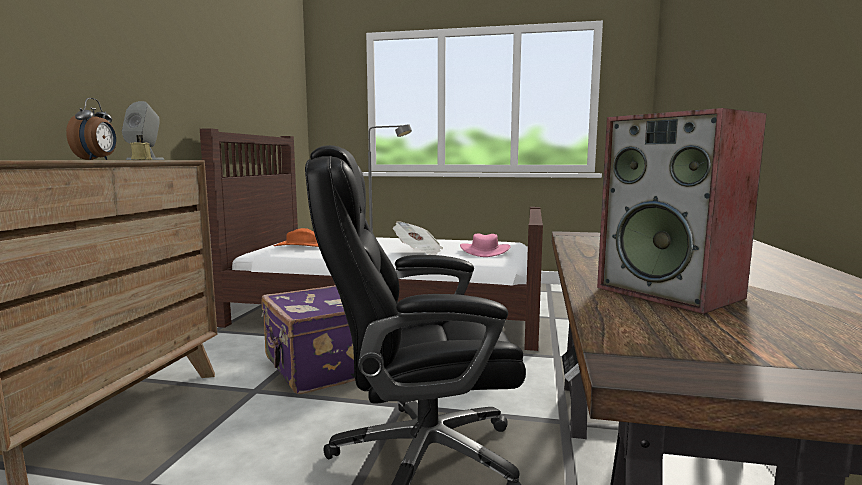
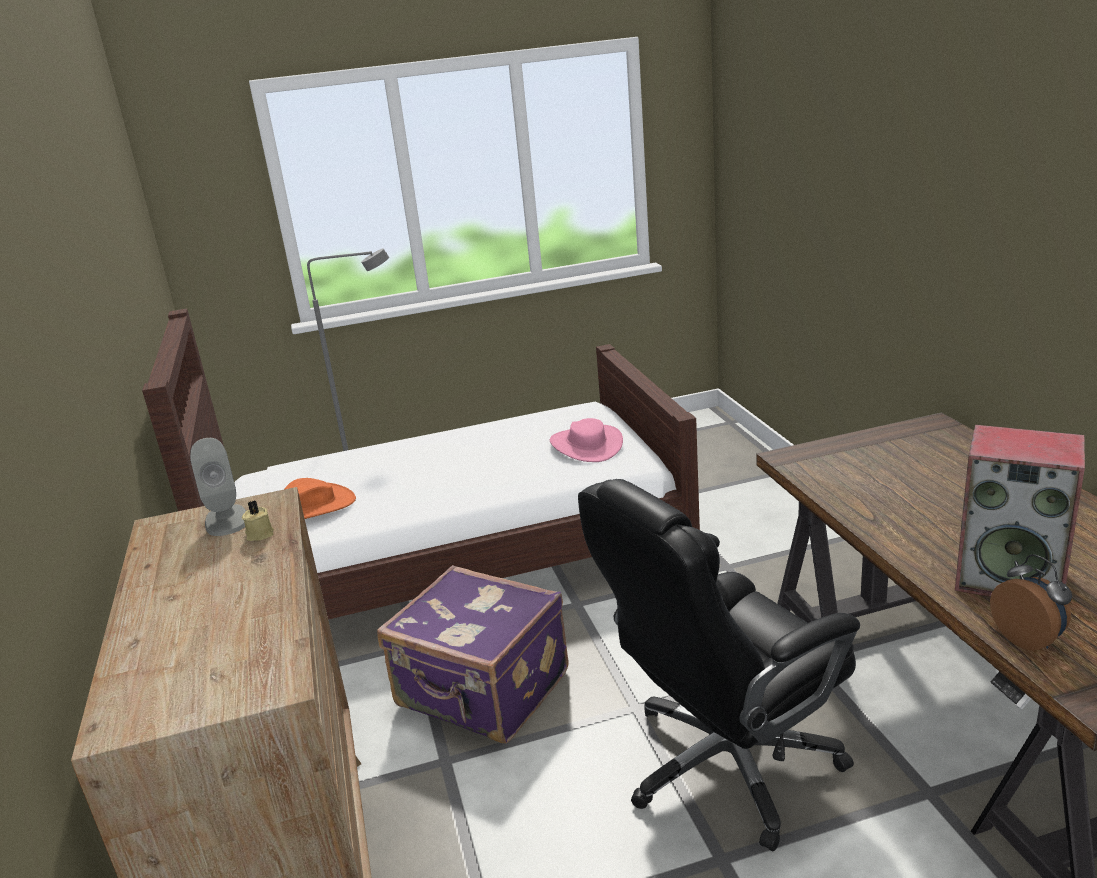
camera: 25 degrees left, 15 degrees up
alarm clock [66,98,116,160] -> alarm clock moved to [990,554,1072,651]
newspaper [393,221,443,255] -> none

